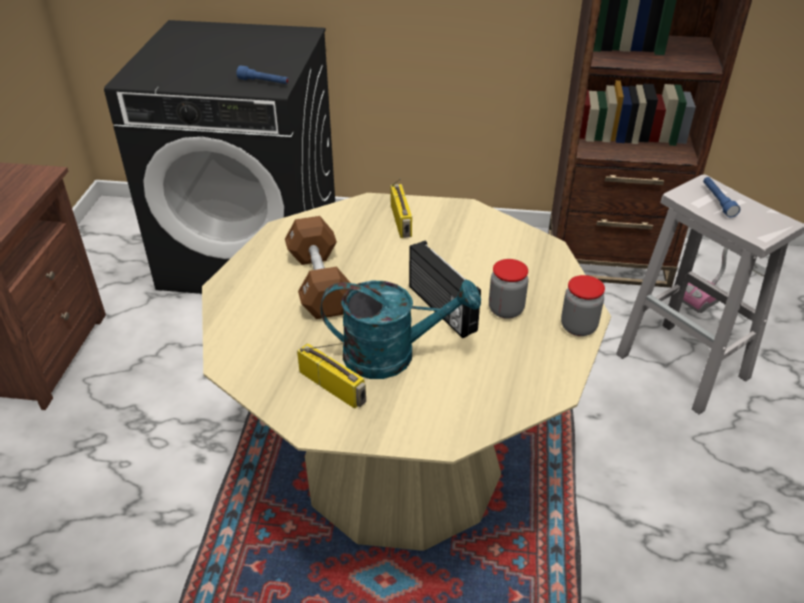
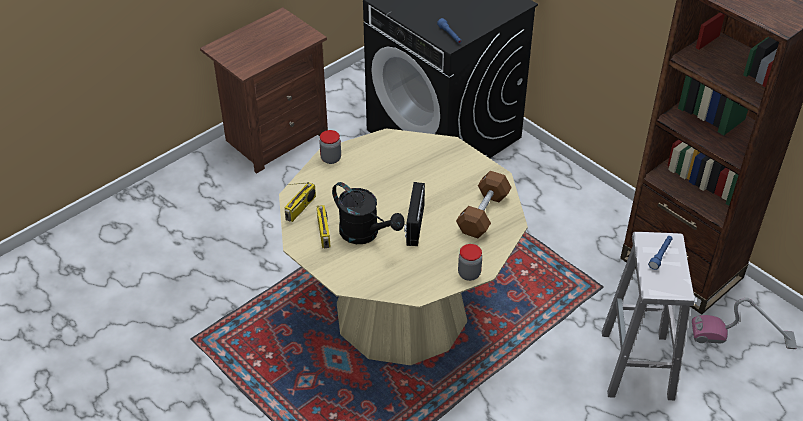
camera: 40 degrees right, 5 degrees up
brown dumbbell [285,216,351,319] -> brown dumbbell moved to [456,171,512,238]
turquoise watering can [321,280,481,379] -> black watering can [332,182,405,244]
radio [390,178,412,238] -> radio moved to [284,182,316,222]
jar [489,259,528,319] -> jar moved to [319,130,341,164]

